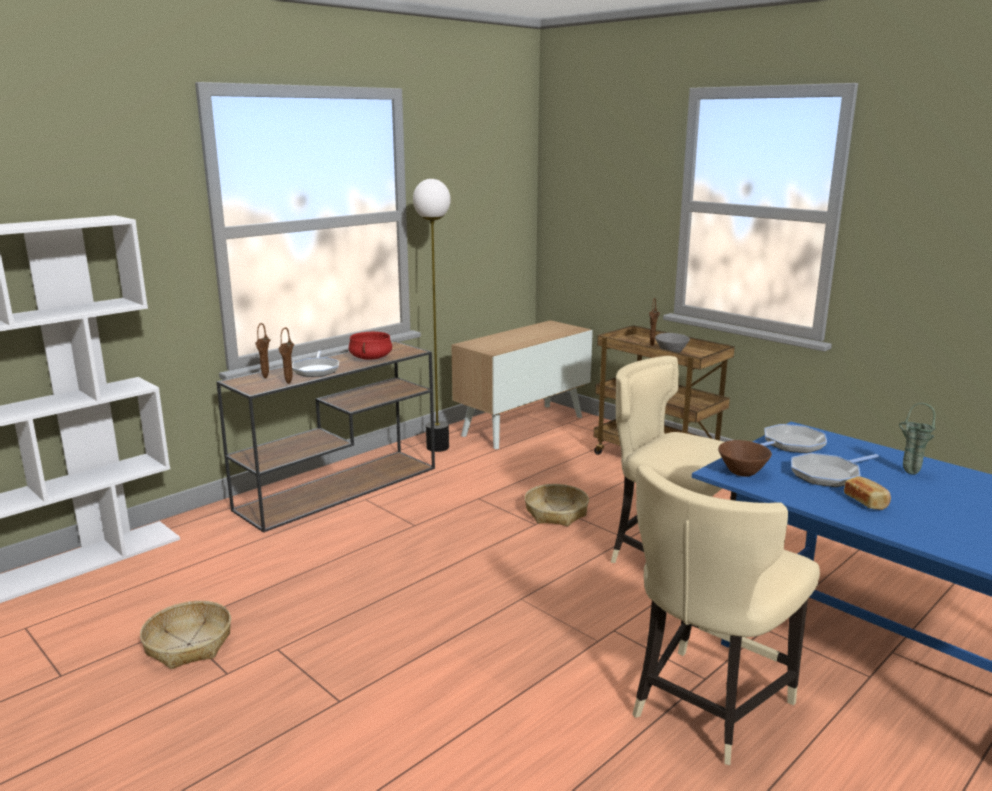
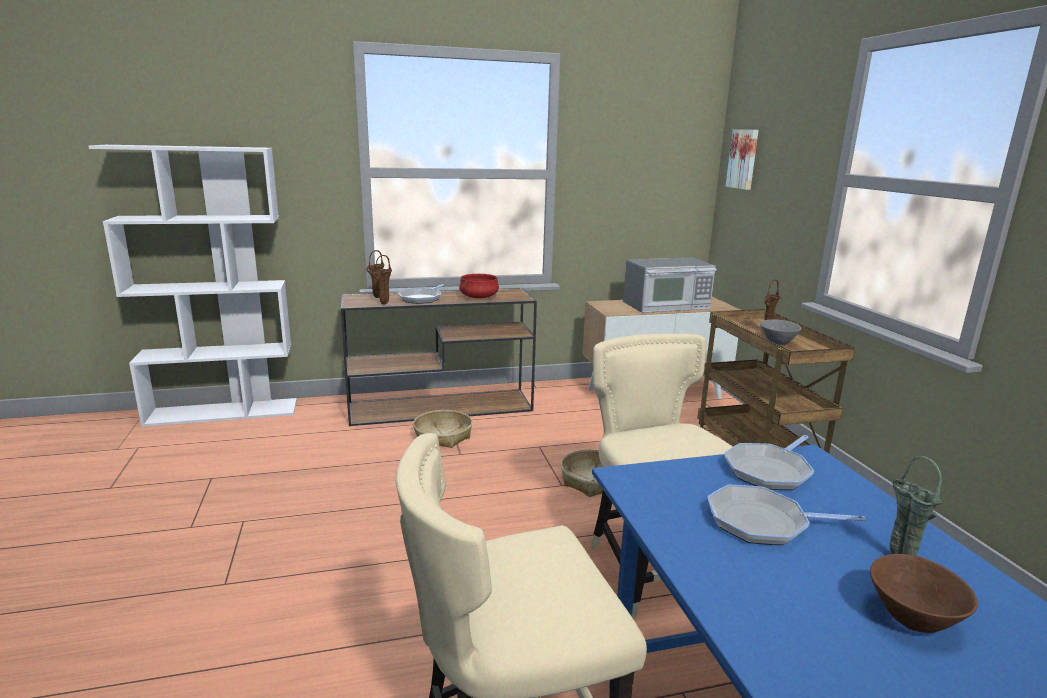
camera: 30 degrees right, 0 degrees up
basket [140,601,231,669] -> basket moved to [413,410,472,448]
floor lamp [413,179,451,452] -> none
brown bowl [718,440,772,477] -> brown bowl moved to [870,554,978,633]
frying pan [761,424,827,453] -> frying pan turned 135 degrees clockwise [724,435,814,490]
bread [844,476,891,510] -> none
none -> microwave [623,258,717,313]
none -> picture [725,130,759,190]

